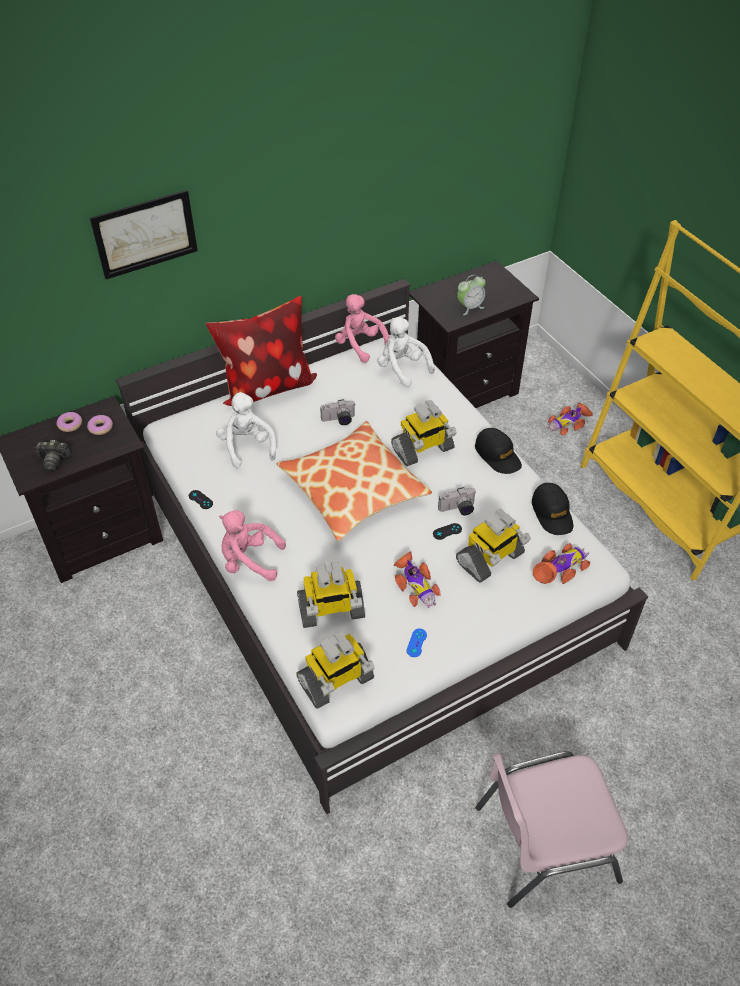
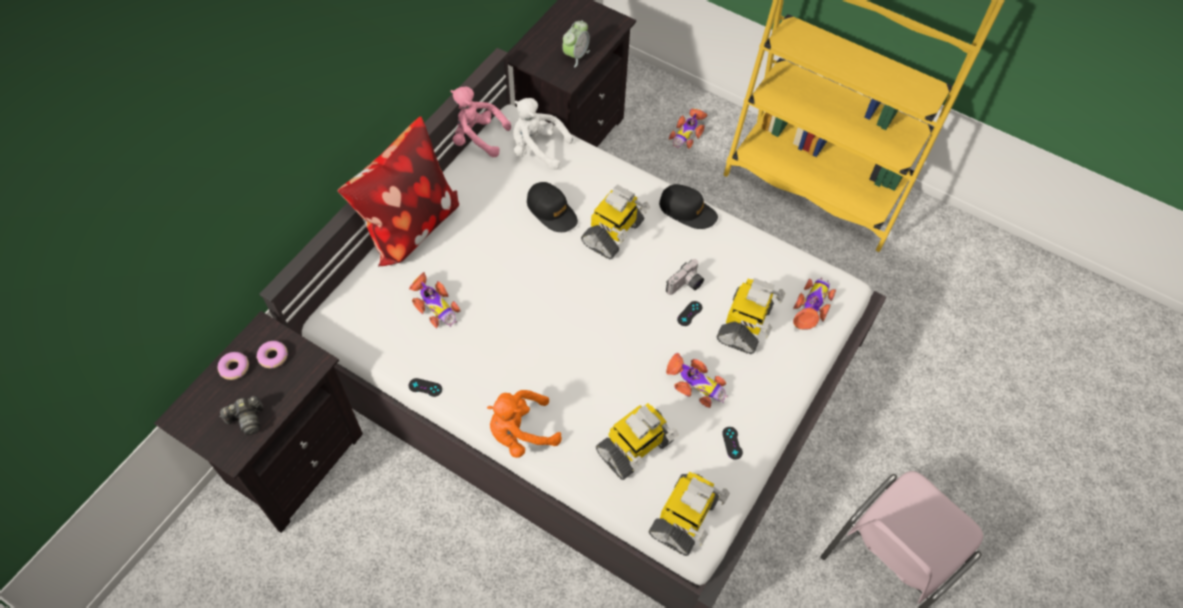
camera: 30 degrees left, 10 degrees up
picture [90,190,198,279] -> none
white plush toy [216,392,276,469] -> toy car [409,272,461,328]
pink plush toy [219,510,286,581] -> orange plush toy [487,390,562,458]
pillow [277,422,432,541] -> none
camera [320,399,356,425] -> none
blue game controller [407,628,427,657] -> black game controller [722,427,743,460]
black cap [532,483,573,535] -> black cap moved to [527,182,578,232]

